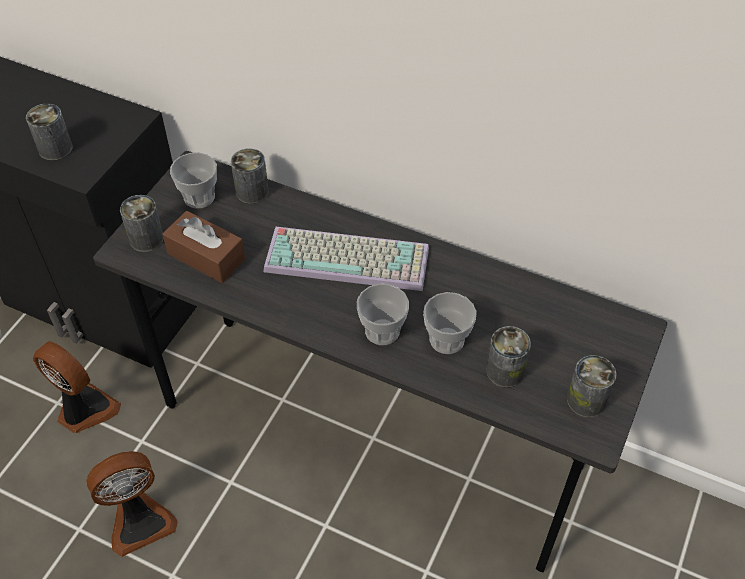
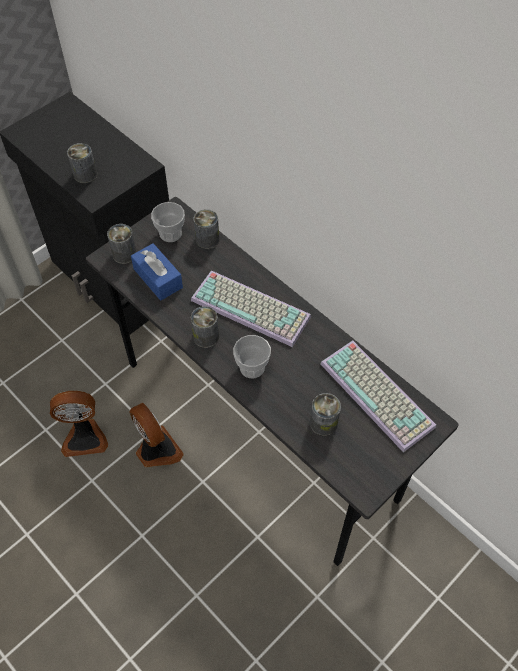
camera: 20 degrees right, 5 degrees up
fan [33,341,121,433] -> fan moved to [129,403,184,467]
brown tissue box [162,211,245,283] -> blue tissue box [131,243,183,301]
cup [423,292,477,354] -> none
can [567,355,616,418] -> can moved to [191,306,219,348]
none -> keyboard [321,341,436,453]

